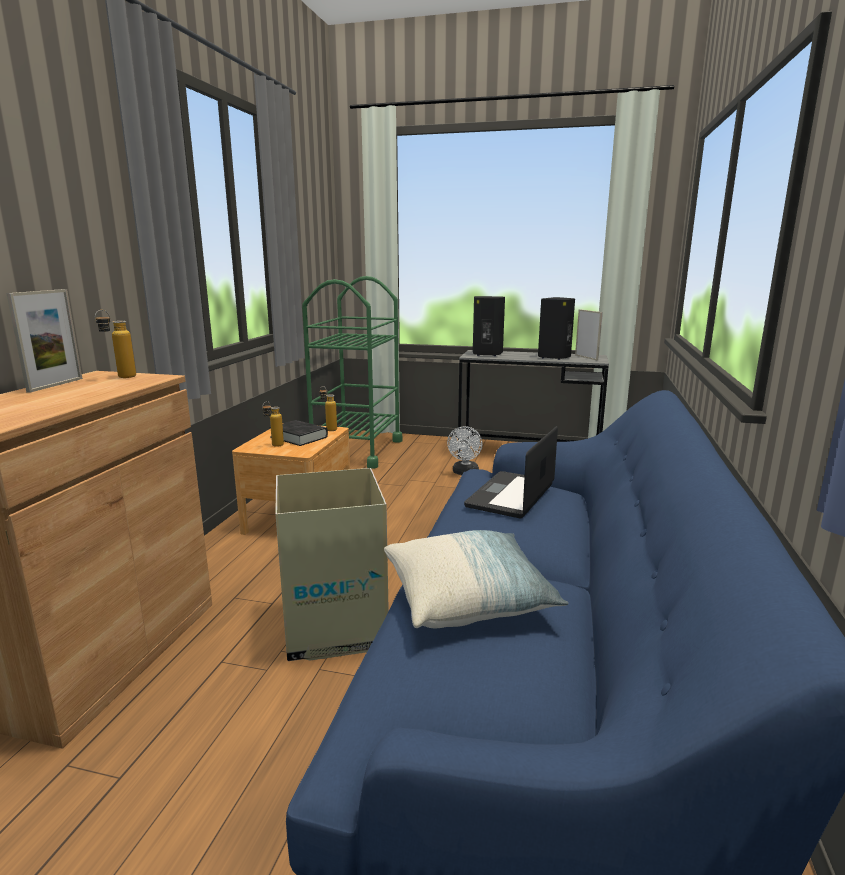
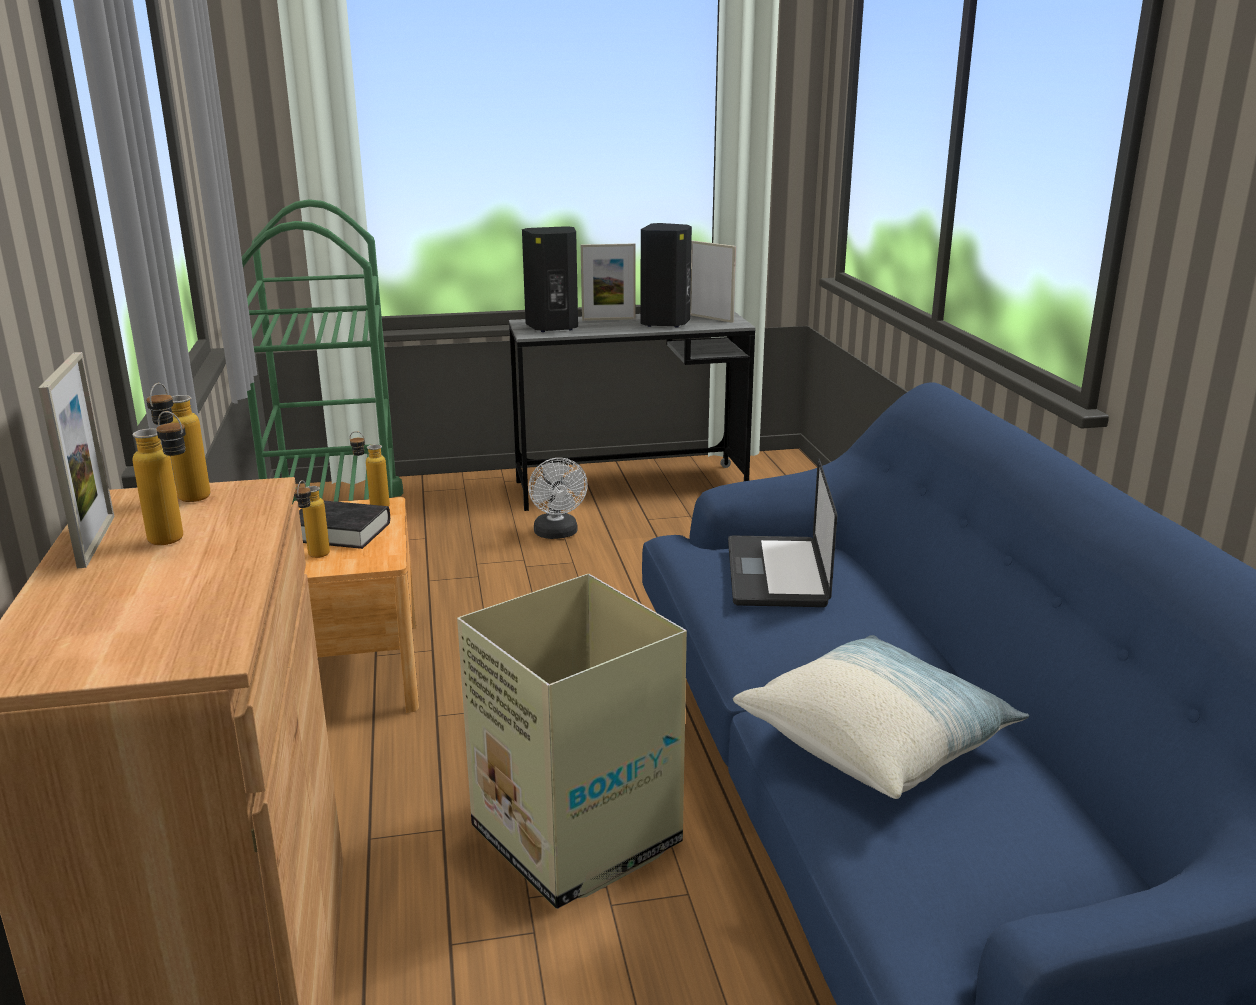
camera: 25 degrees left, 5 degrees up
none -> bottle [132,411,186,545]
none -> picture frame [581,244,636,321]

